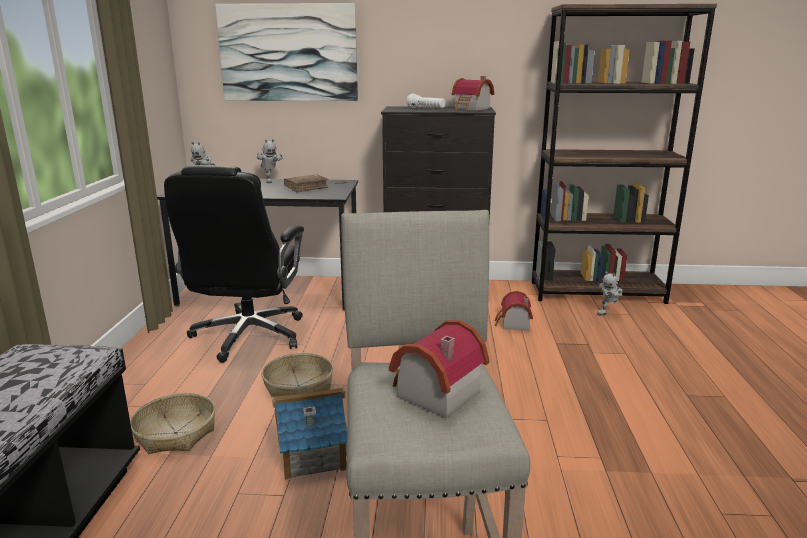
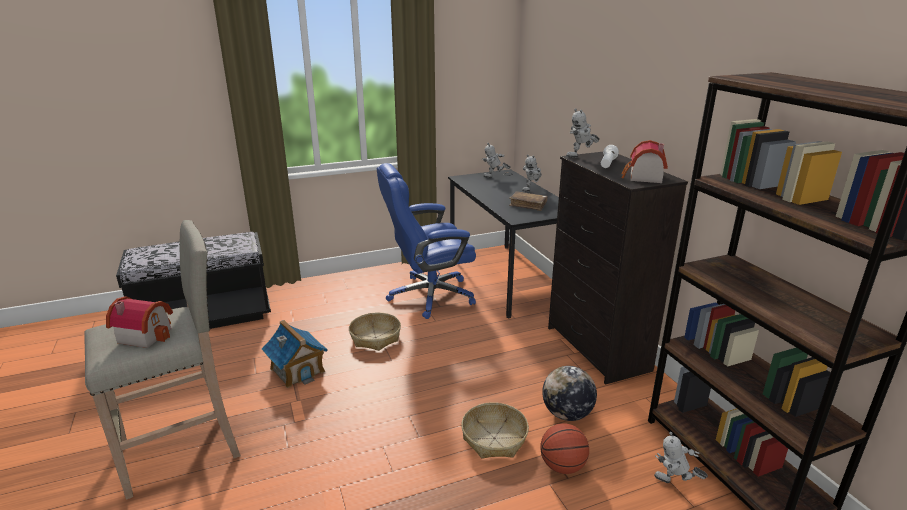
camera: 65 degrees right, 5 degrees up
basket [130,393,215,454] -> basket moved to [461,402,529,459]
black office chair [164,165,304,363] -> blue office chair [377,163,476,319]
picture [215,3,358,101] -> none
toy house [495,291,533,331] -> globe [542,366,597,421]
none -> basketball [540,423,589,474]
none -> toy robot [566,108,600,158]

